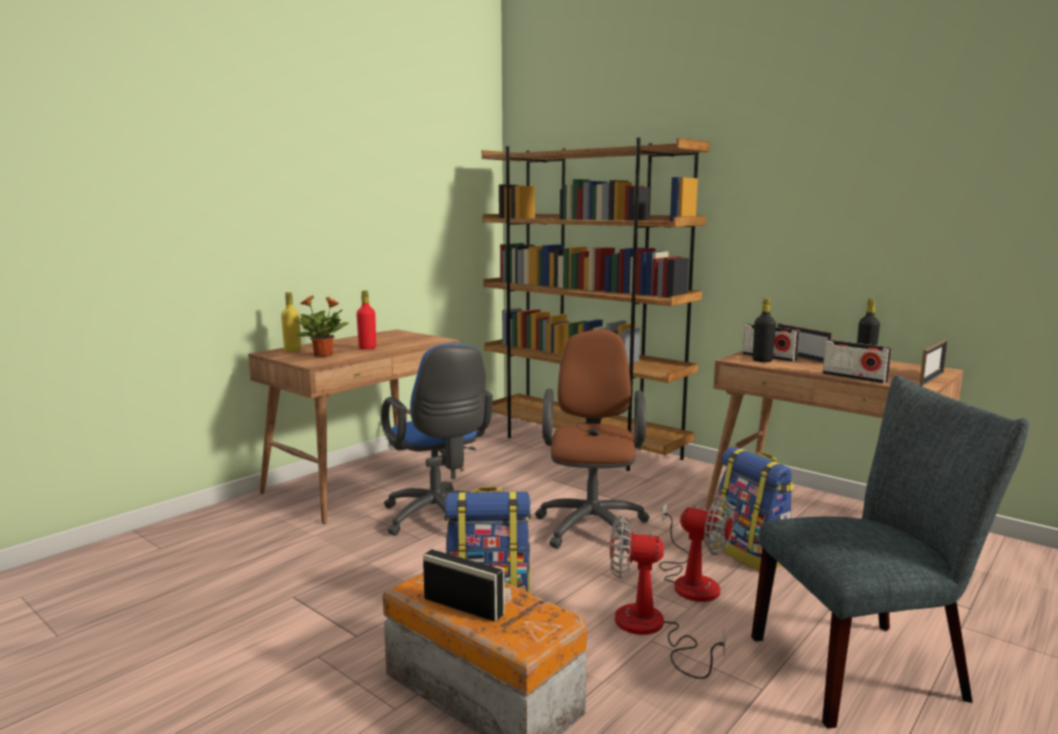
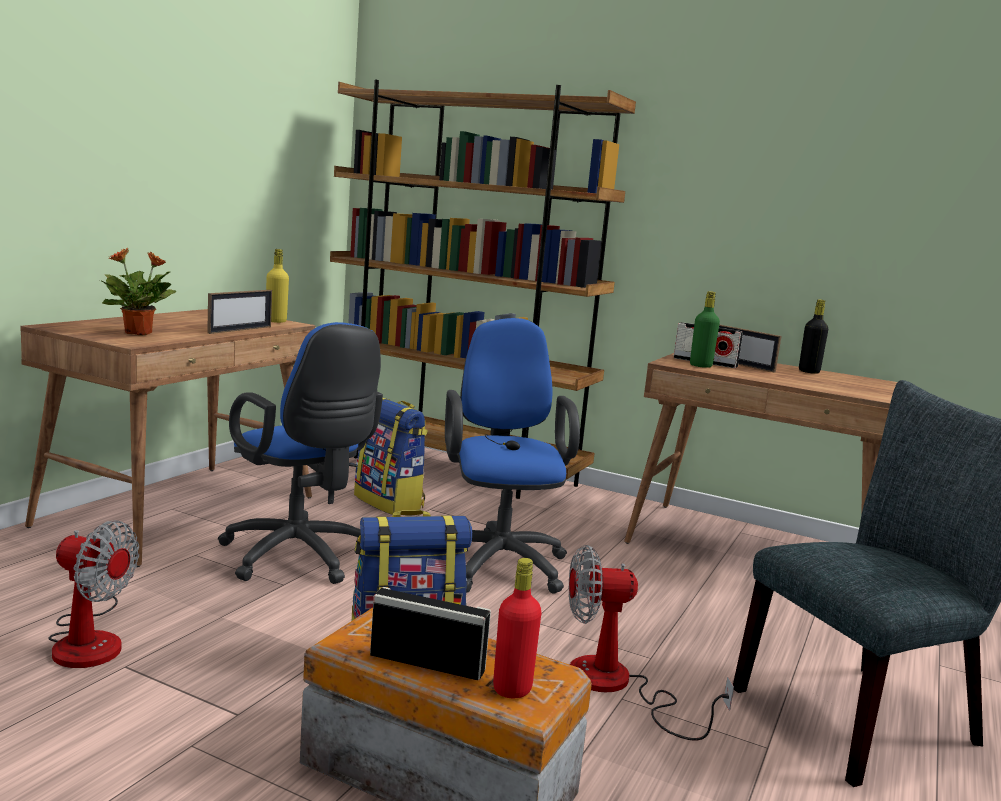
camera: 15 degrees left, 0 degrees up
yellow bottle [281,292,301,352] -> yellow bottle moved to [266,249,289,323]
red bottle [356,291,376,350] -> red bottle moved to [493,558,542,698]
brown office chair [535,330,650,551] -> blue office chair [445,318,580,594]
fan [660,498,734,602] -> fan moved to [48,521,139,668]
backpack [713,447,794,571] -> backpack moved to [354,398,428,515]
black bottle [753,298,776,362] -> green bottle [690,291,720,368]
radio [822,340,892,384] -> none
picture frame [919,340,948,386] -> picture frame moved to [207,290,272,334]

